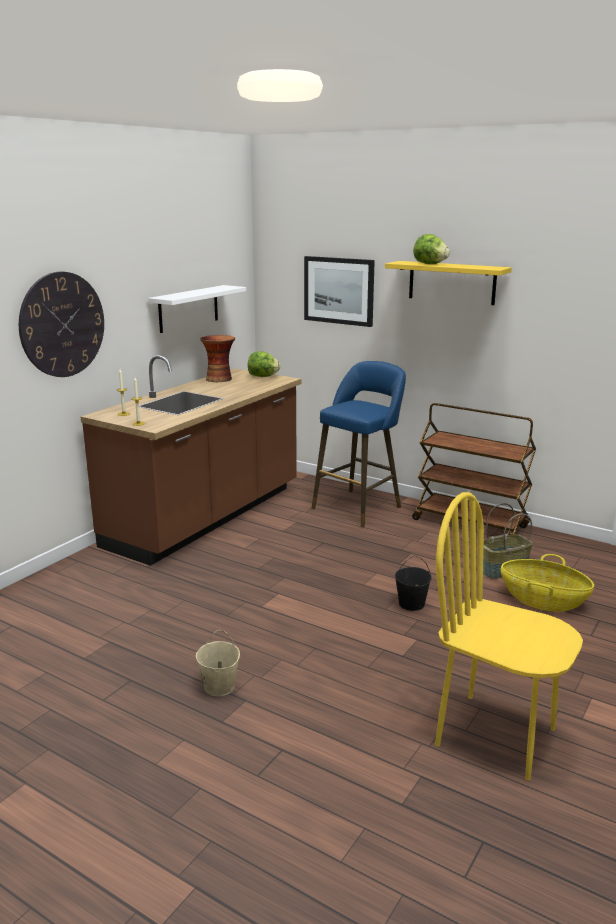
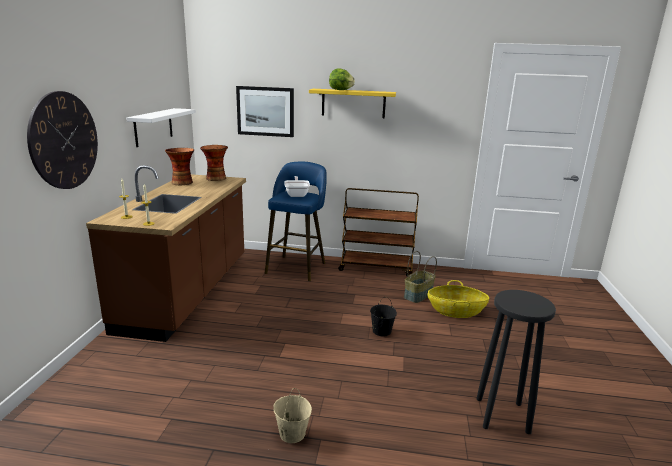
camera: 25 degrees left, 0 degrees up
lettuce [248,351,280,377] -> vase [200,145,228,181]
yellow chair [435,492,583,781] -> black stool [476,290,556,434]
none -> frying pan [284,176,310,197]

